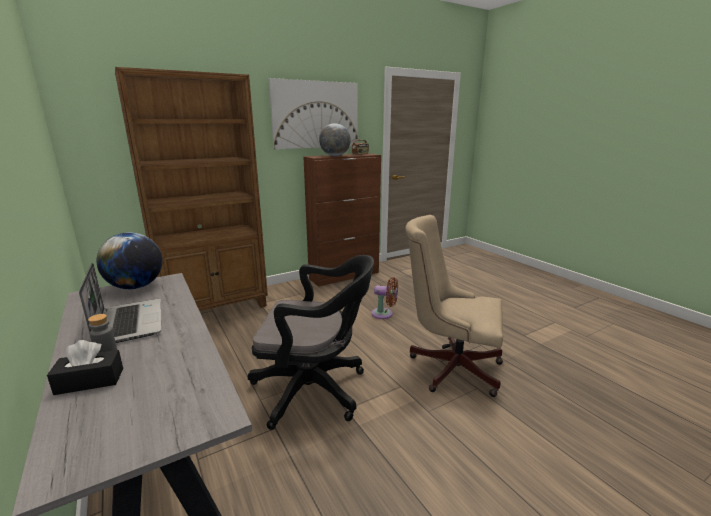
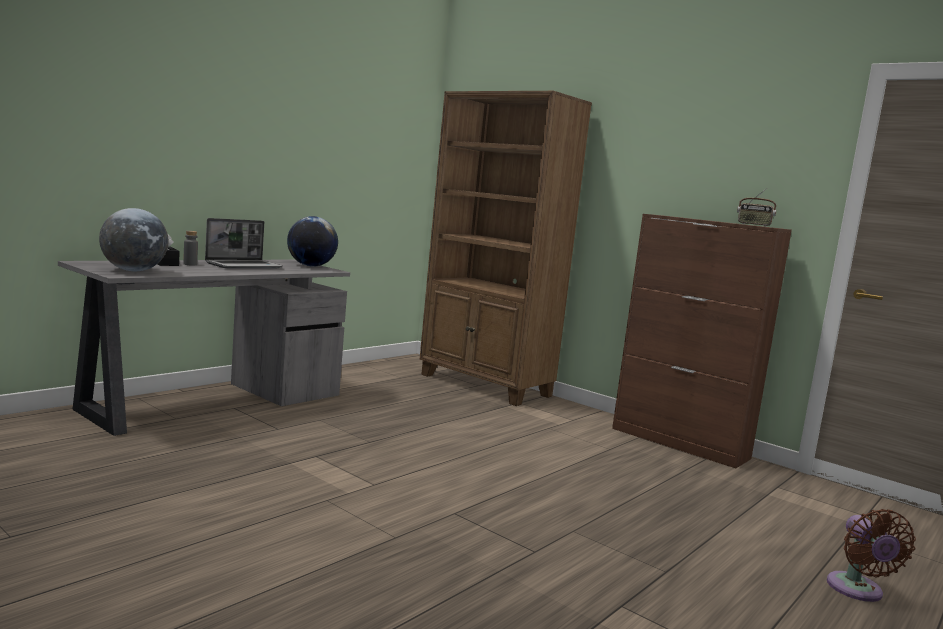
camera: 70 degrees right, 10 degrees down
black office chair [248,255,374,430] -> none
picture [269,78,358,149] -> none
globe [319,123,351,156] -> globe moved to [99,208,169,271]
brown fan [371,277,398,319] -> brown fan moved to [827,509,916,602]
beige office chair [405,215,503,397] -> none

